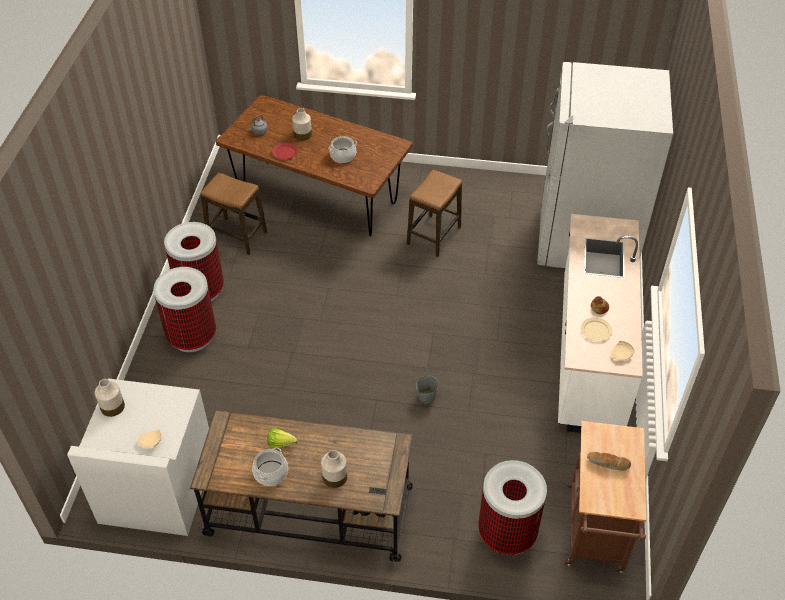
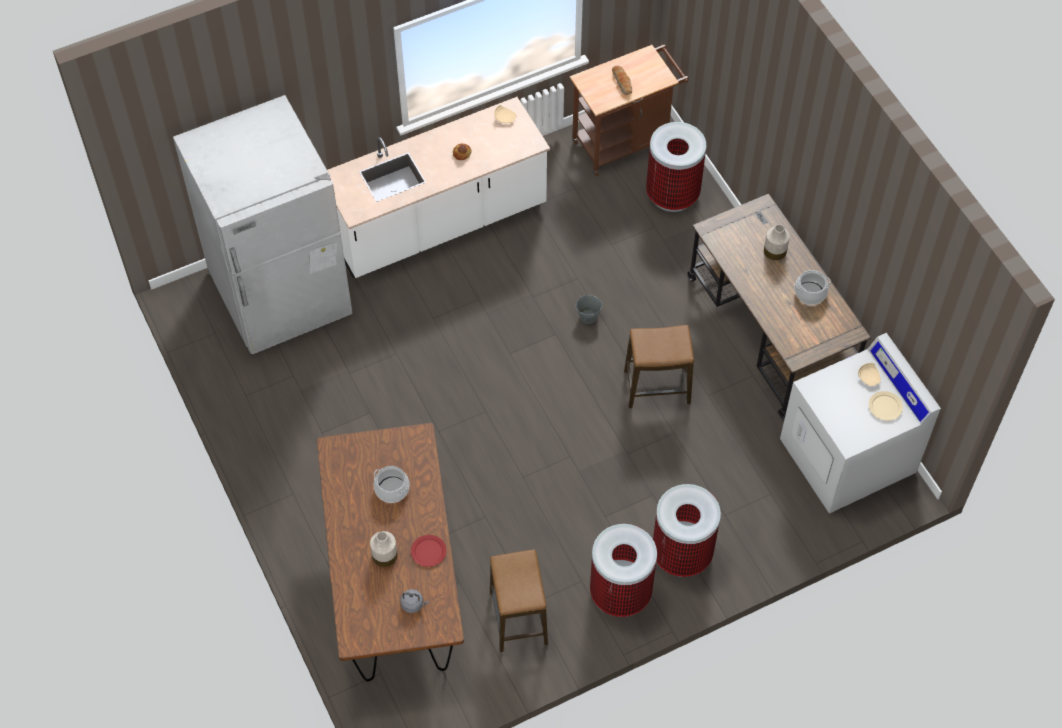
camera: 125 degrees left, 10 degrees up
beige vase [95,379,125,417] -> none
lettuce [267,428,298,448] -> none
stool [407,170,462,257] -> stool moved to [624,325,694,408]
beige plate [581,318,612,342] -> beige plate moved to [869,391,903,421]

